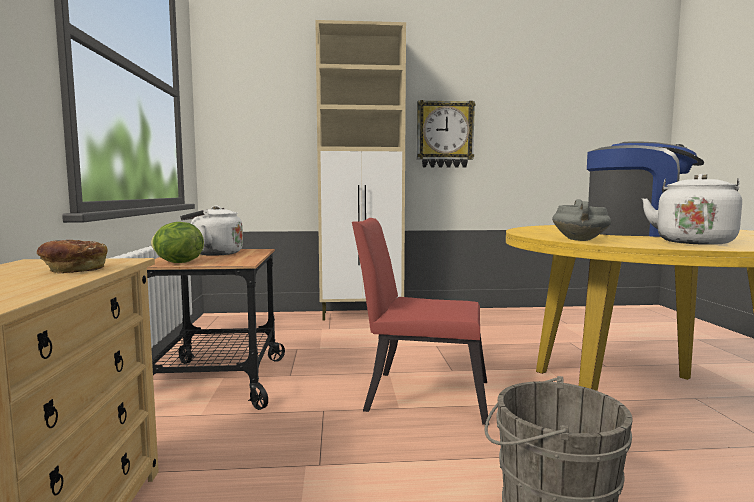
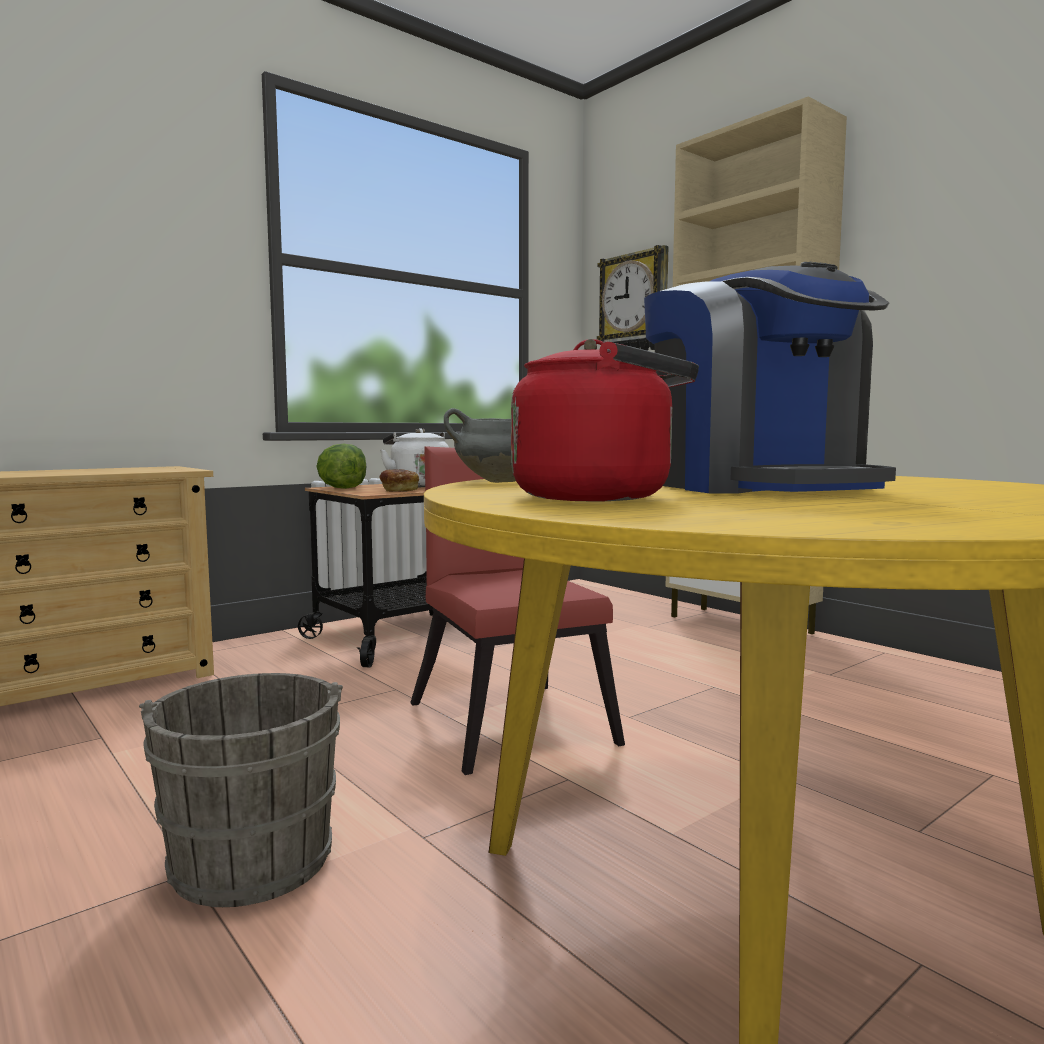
camera: 55 degrees right, 0 degrees up
bread [37,240,108,274] -> bread moved to [379,469,419,492]
wall clock [417,100,475,168] -> wall clock moved to [597,245,668,351]
white kettle [642,174,742,245] -> red kettle [511,339,699,501]

